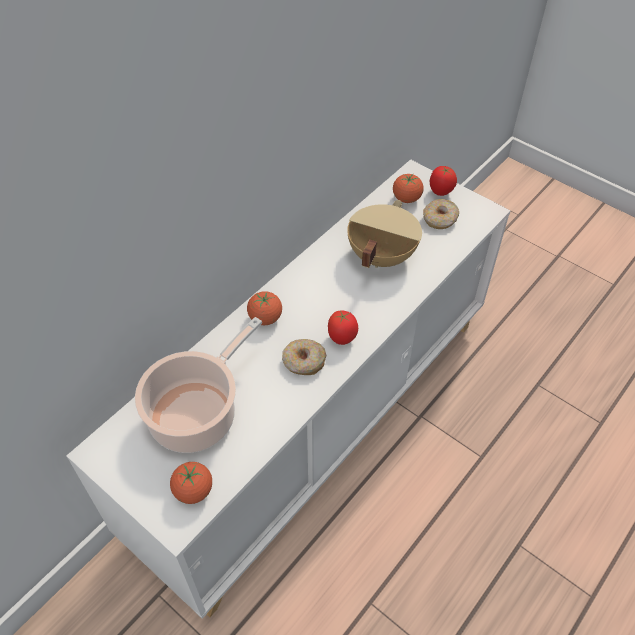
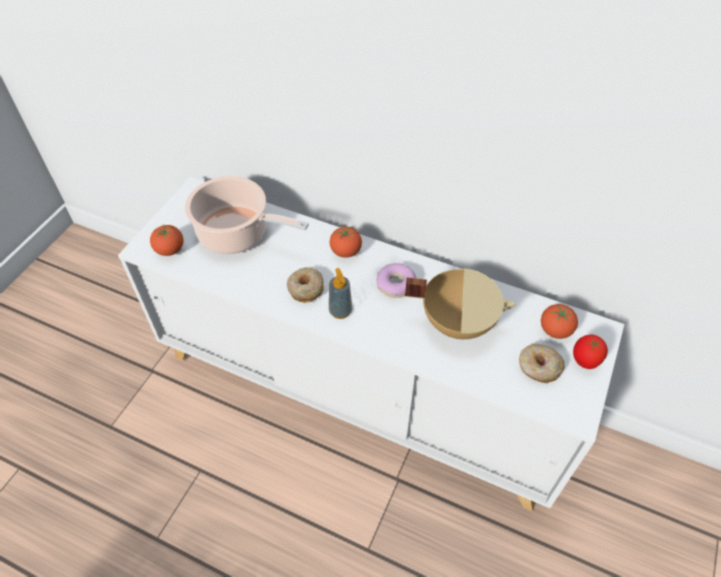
camera: 75 degrees right, 0 degrees up
tomato [328,310,358,345] -> soap dispenser [329,268,352,319]
none -> donut [376,263,416,298]

